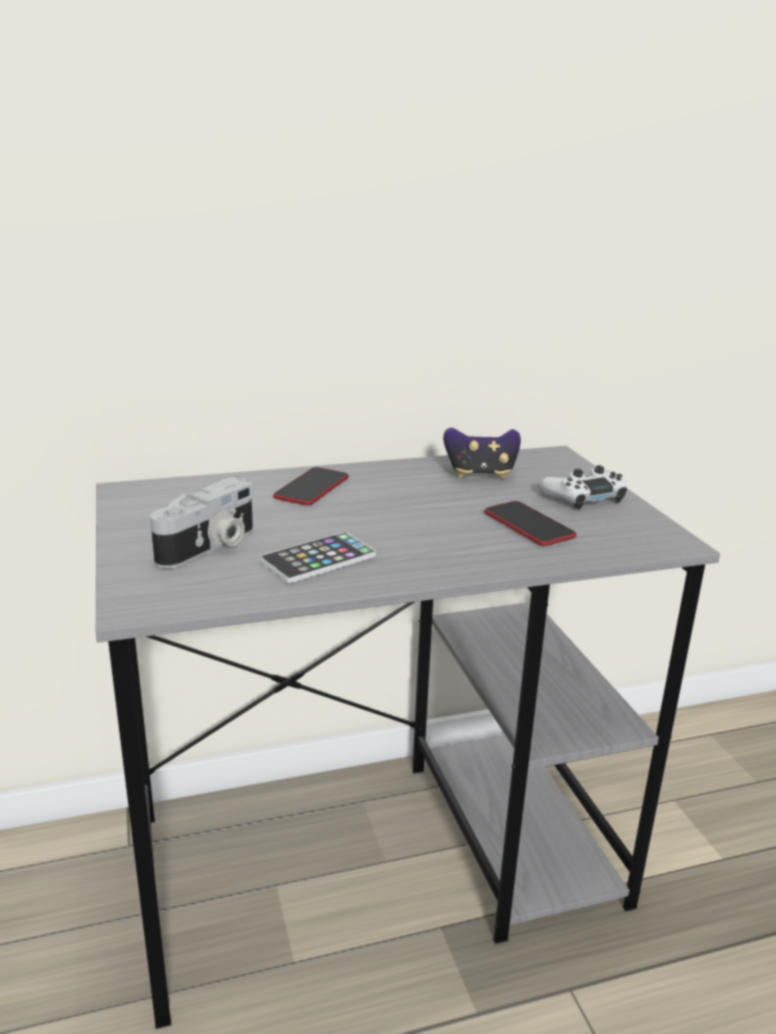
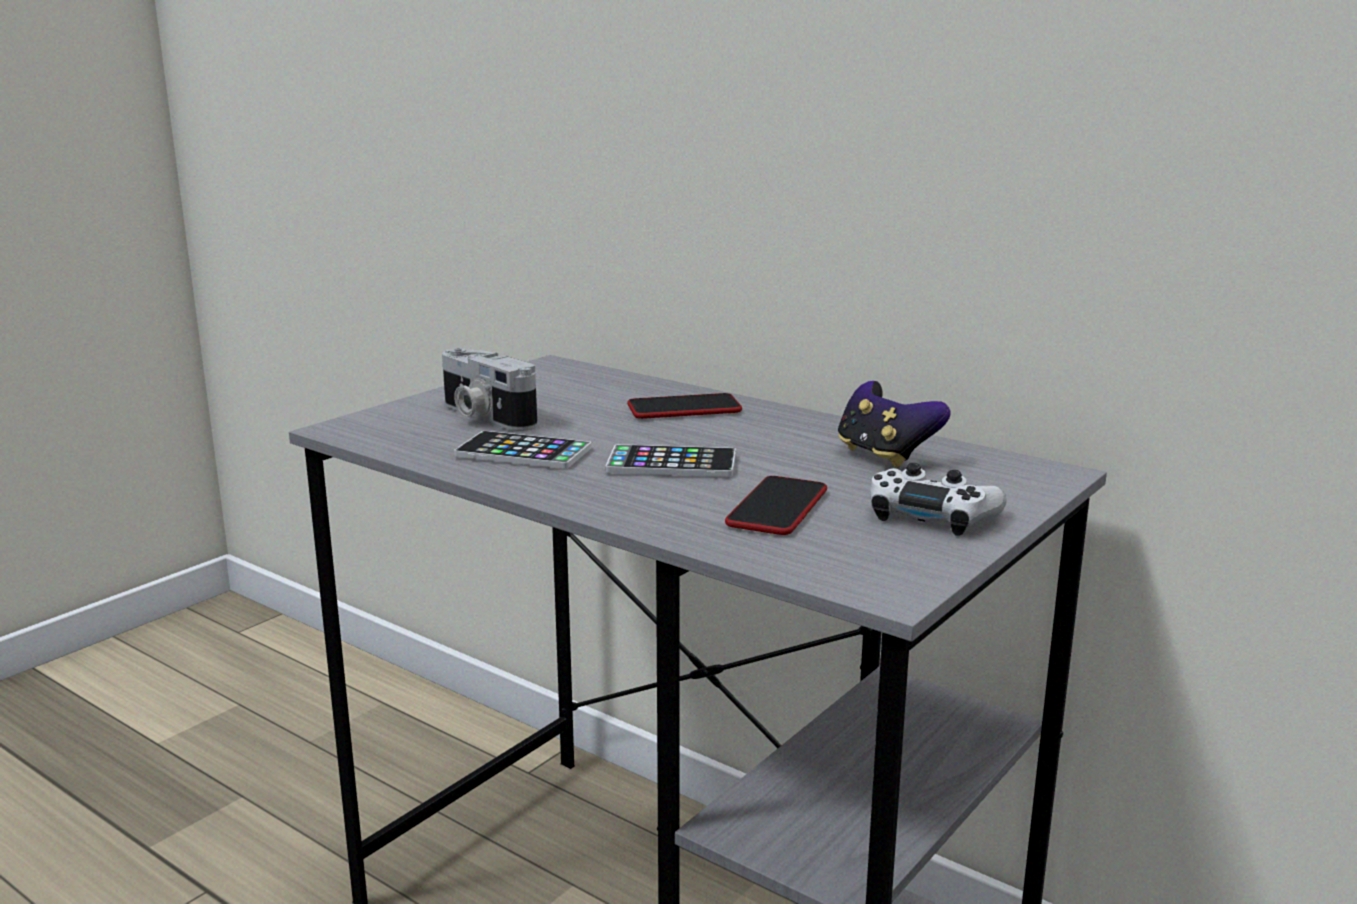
camera: 55 degrees right, 5 degrees down
camera [150,477,254,569] -> camera turned 45 degrees clockwise [442,348,538,431]
none -> phone [606,444,736,477]

